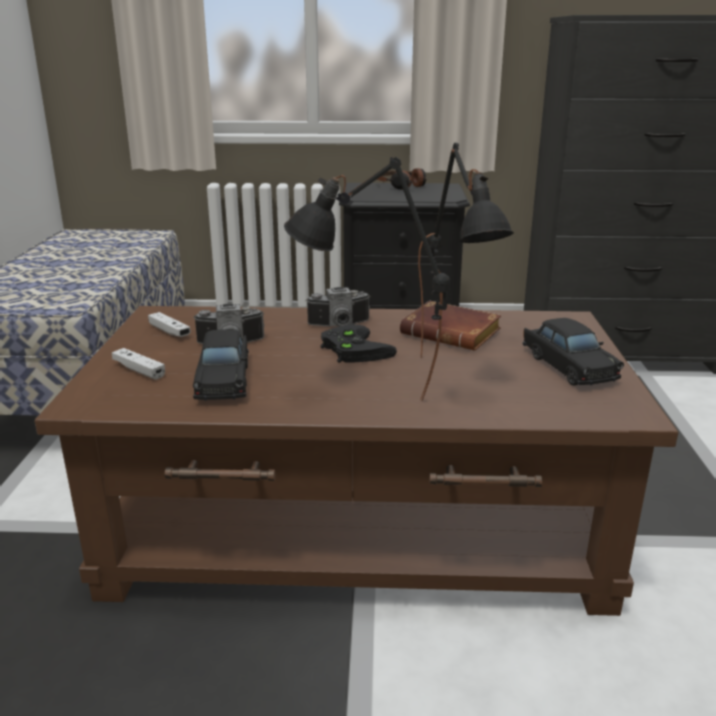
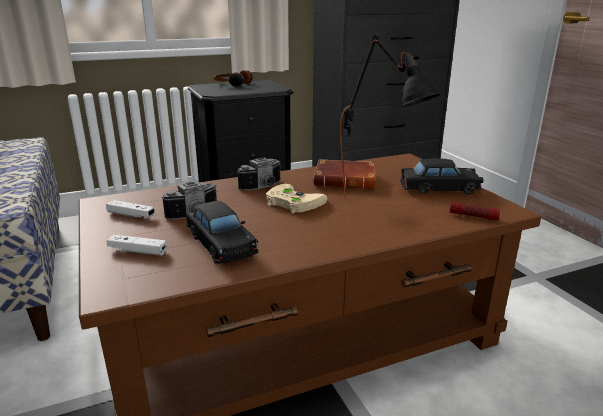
camera: 25 degrees left, 0 degrees up
black table lamp [284,157,450,401] -> none
black game controller [321,324,397,363] -> beige game controller [266,184,328,214]
black toy car [523,318,624,386] -> black toy car turned 45 degrees counterclockwise [400,158,483,194]
none -> flashlight [450,202,501,221]

